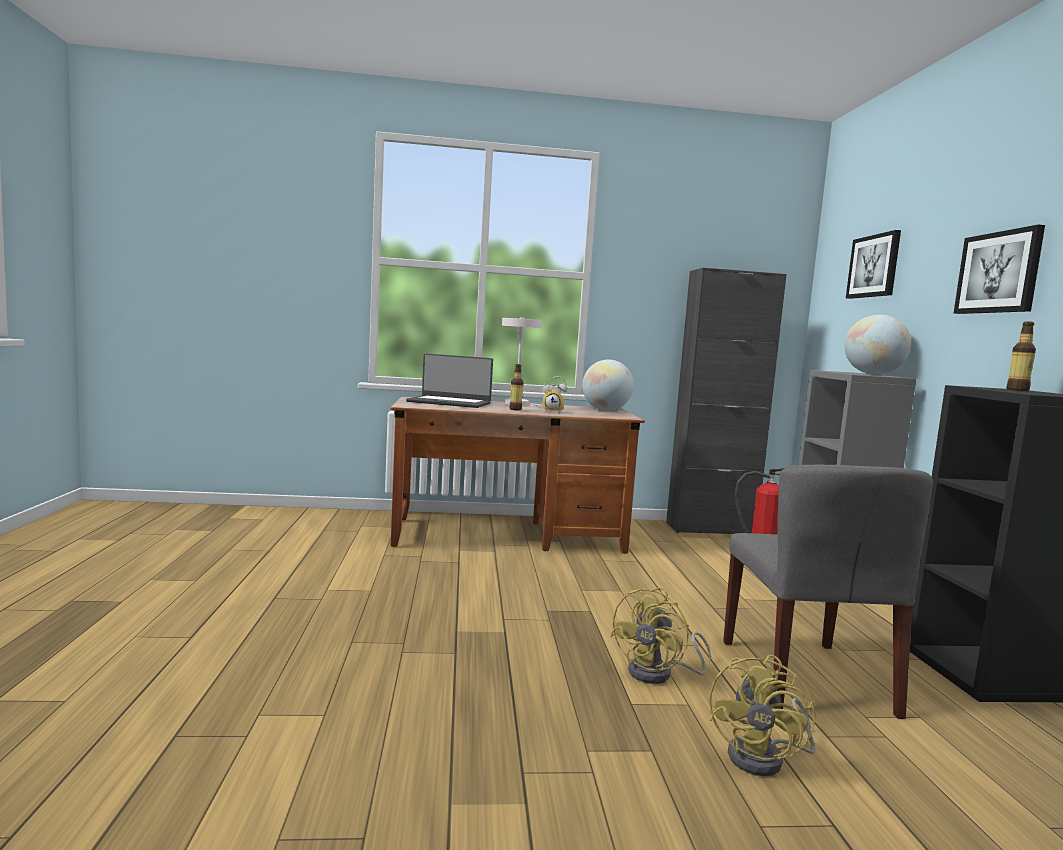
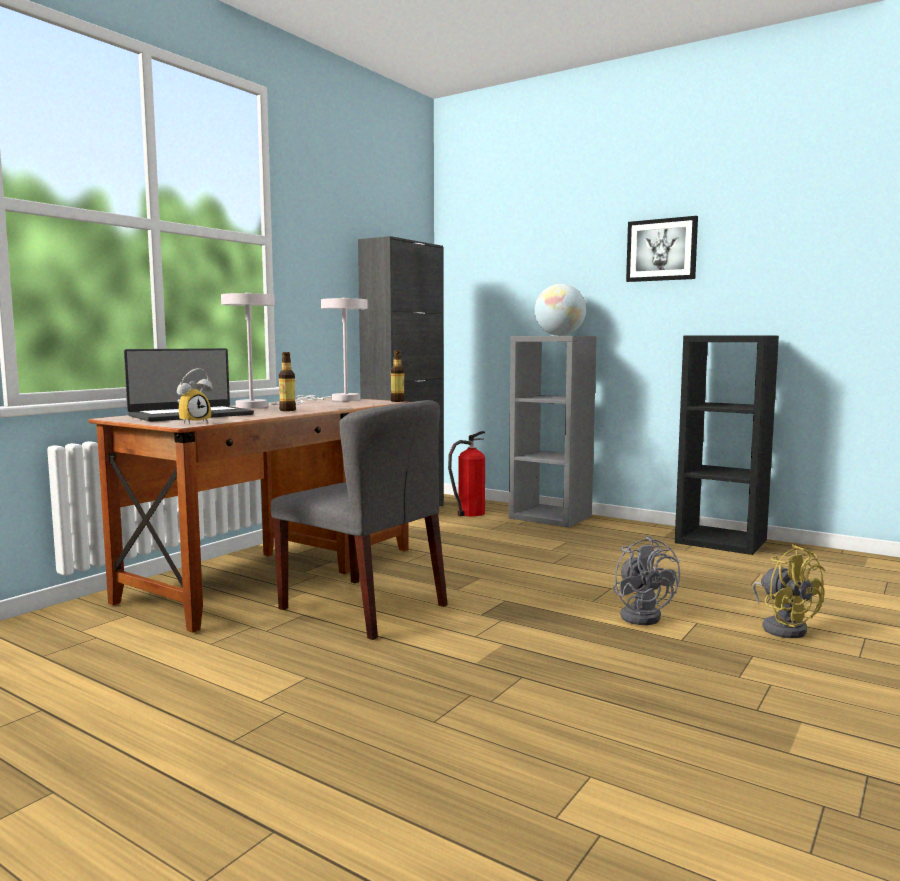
camera: 50 degrees left, 0 degrees up
alarm clock [543,376,567,413] -> alarm clock moved to [177,368,213,425]
globe [582,359,634,411] -> white table lamp [296,298,368,401]
yellow fan [610,587,711,684] -> grey fan [613,536,680,625]
grey chair [723,465,933,719] -> grey chair moved to [271,400,448,640]
picture [846,230,901,299] -> none
bottle [1006,321,1036,391] -> bottle moved to [391,350,405,402]

